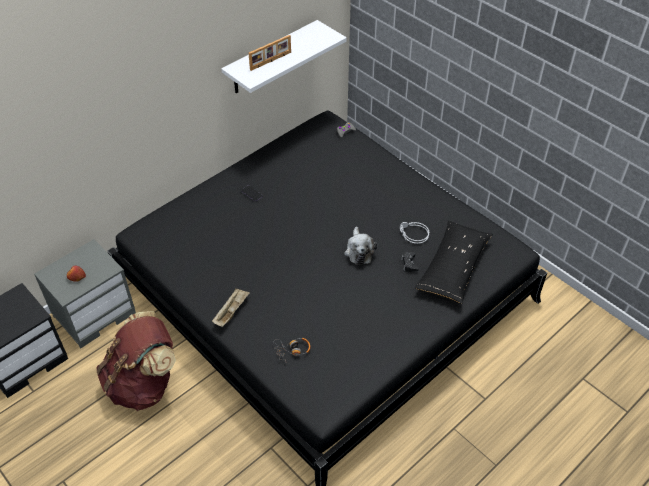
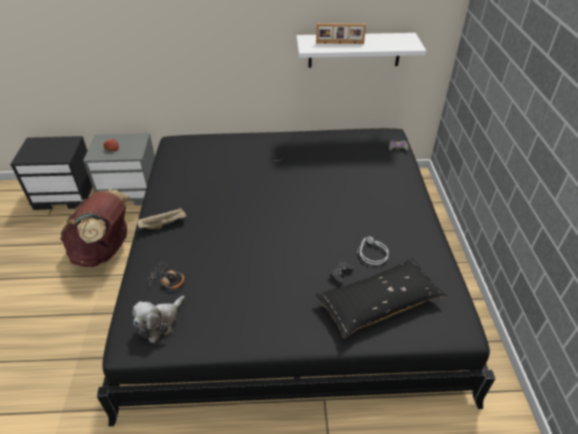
camera: 40 degrees right, 5 degrees down
plush toy [344,227,377,265] -> plush toy moved to [133,296,185,343]

